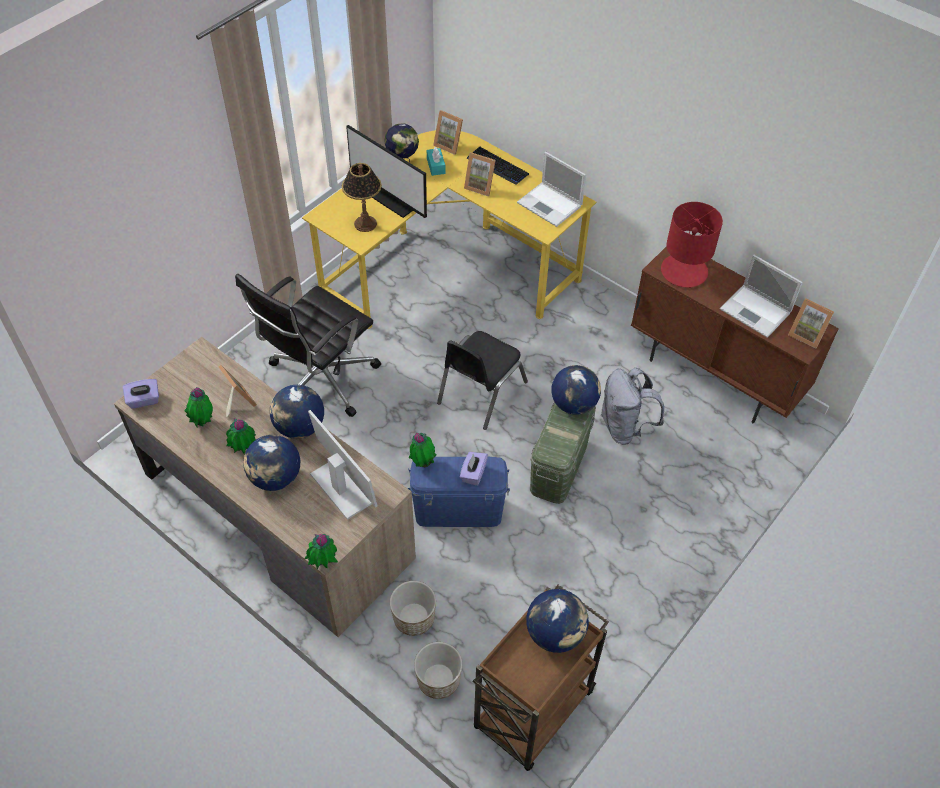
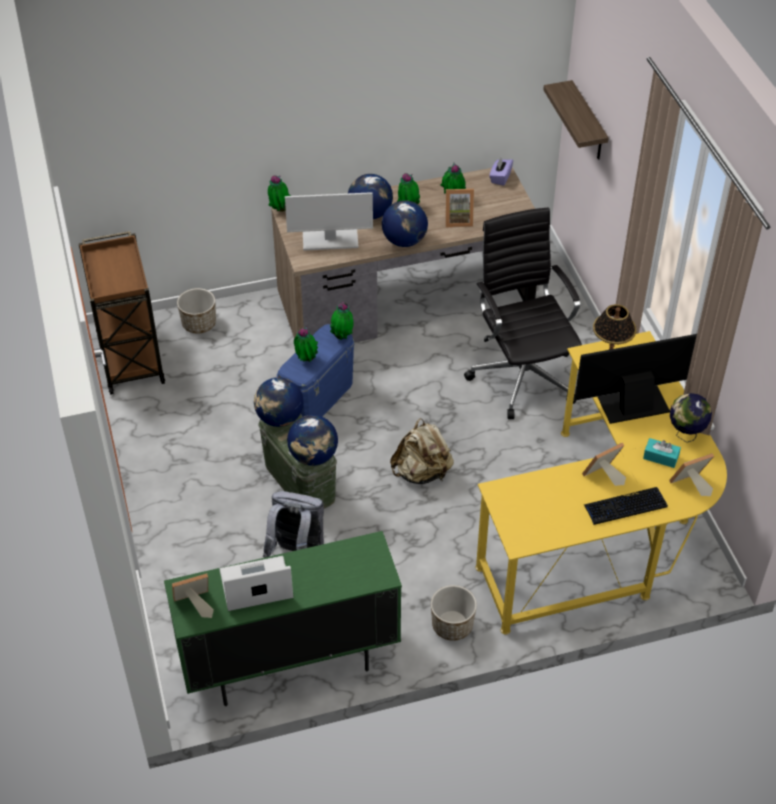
camera: 125 degrees right, 5 degrees down
planter [390,581,436,636] -> planter moved to [431,585,477,641]
black chair [437,331,528,430] -> beige backpack [390,418,454,484]
purple tissue box [460,452,488,486] -> potted plant [294,326,318,362]
laptop [517,152,586,227] -> none
globe [526,589,589,653] -> globe moved to [254,377,304,427]
brown cabinet [631,247,839,423] -> green cabinet [164,531,402,706]
red table lamp [661,202,723,288] -> none
none -> shelf [543,80,609,159]

